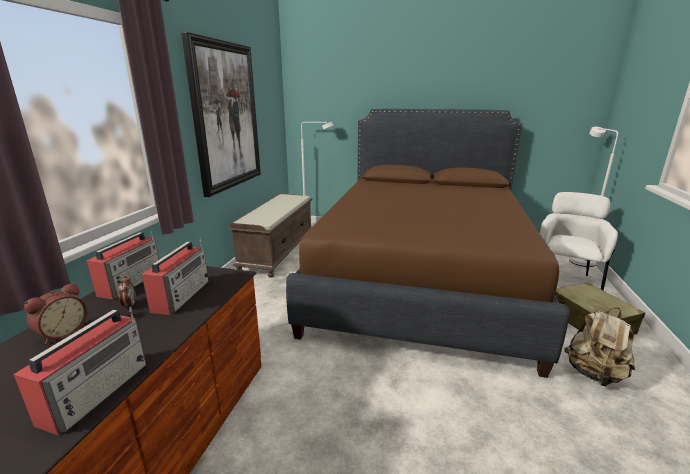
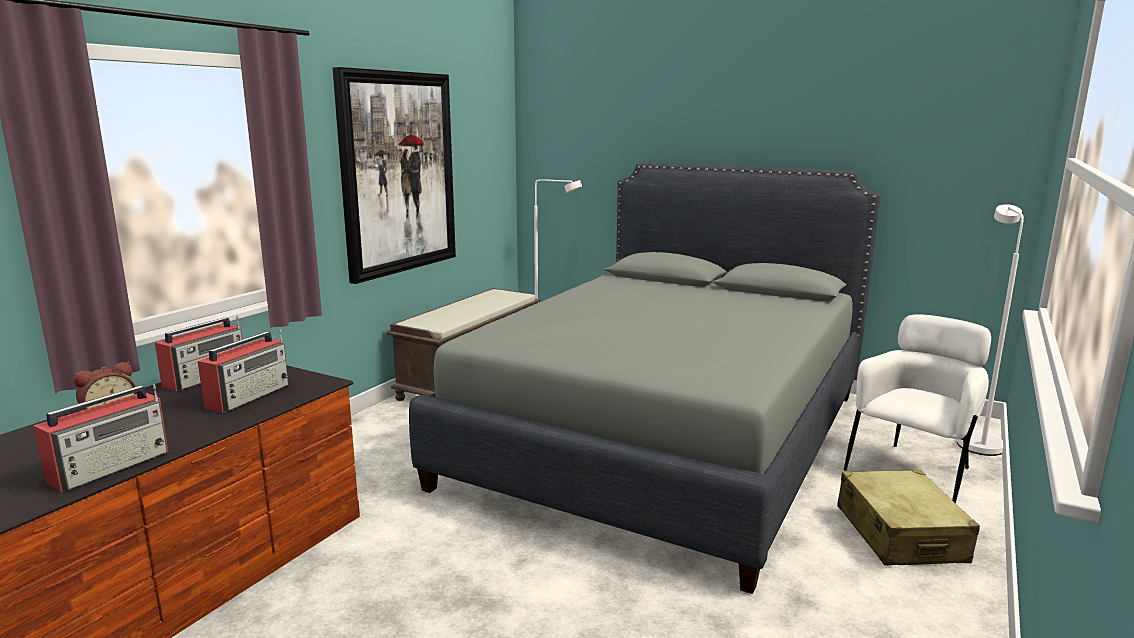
camera: 15 degrees right, 5 degrees down
alarm clock [118,276,136,309] -> none
brown bed [286,109,570,378] -> grey bed [409,163,881,594]
beige backpack [565,308,635,387] -> none

